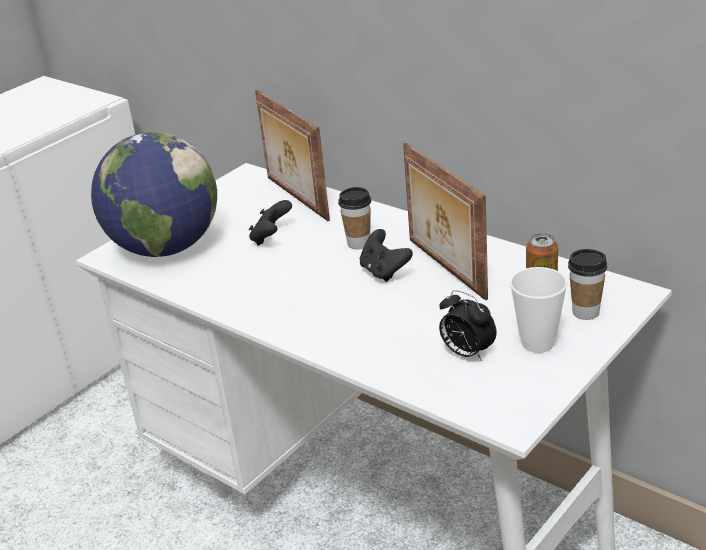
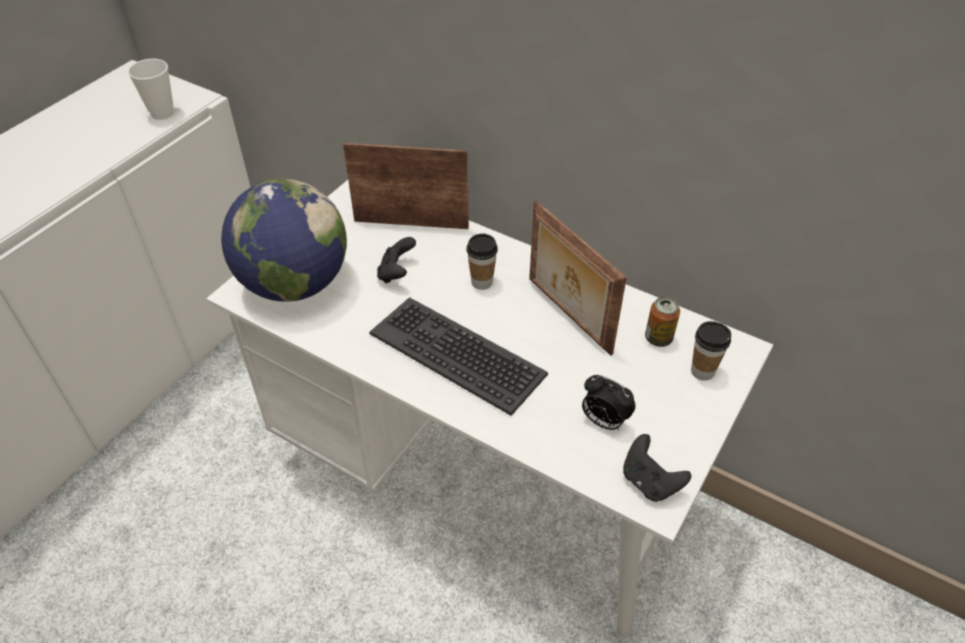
camera: 10 degrees left, 15 degrees up
picture frame [255,90,330,221] -> picture frame turned 135 degrees clockwise [343,143,469,229]
black game controller [360,229,413,282] -> black game controller moved to [623,434,691,502]
cup [510,267,568,353] -> cup moved to [128,59,174,120]
none -> keyboard [369,297,548,416]

